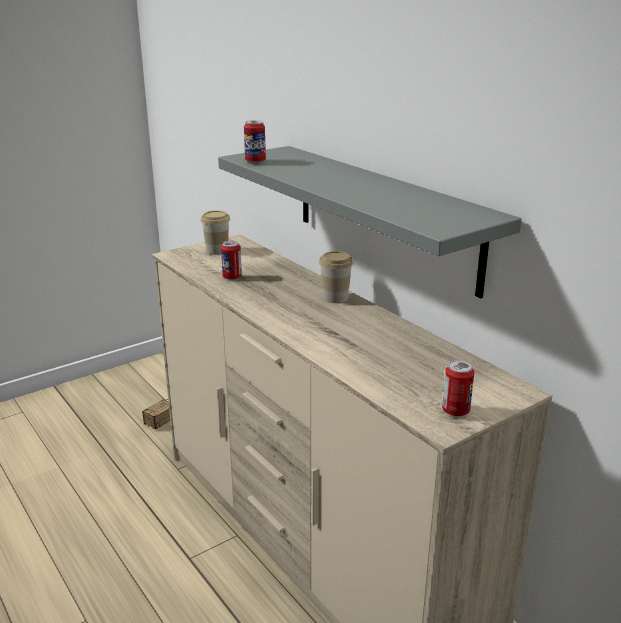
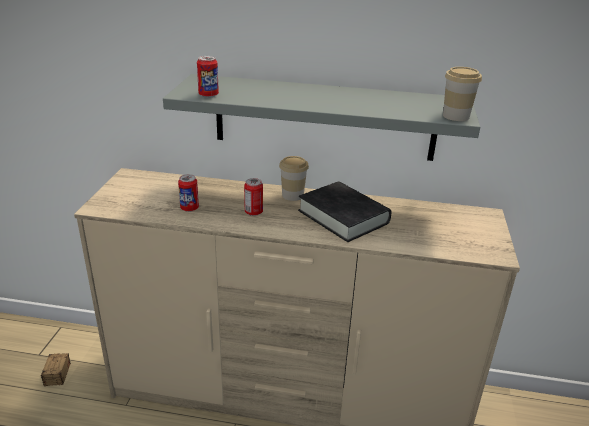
camera: 45 degrees left, 5 degrees up
cup [201,210,230,255] -> cup moved to [443,67,482,121]
can [442,360,474,416] -> can moved to [244,178,263,216]
none -> black book [298,181,392,242]

